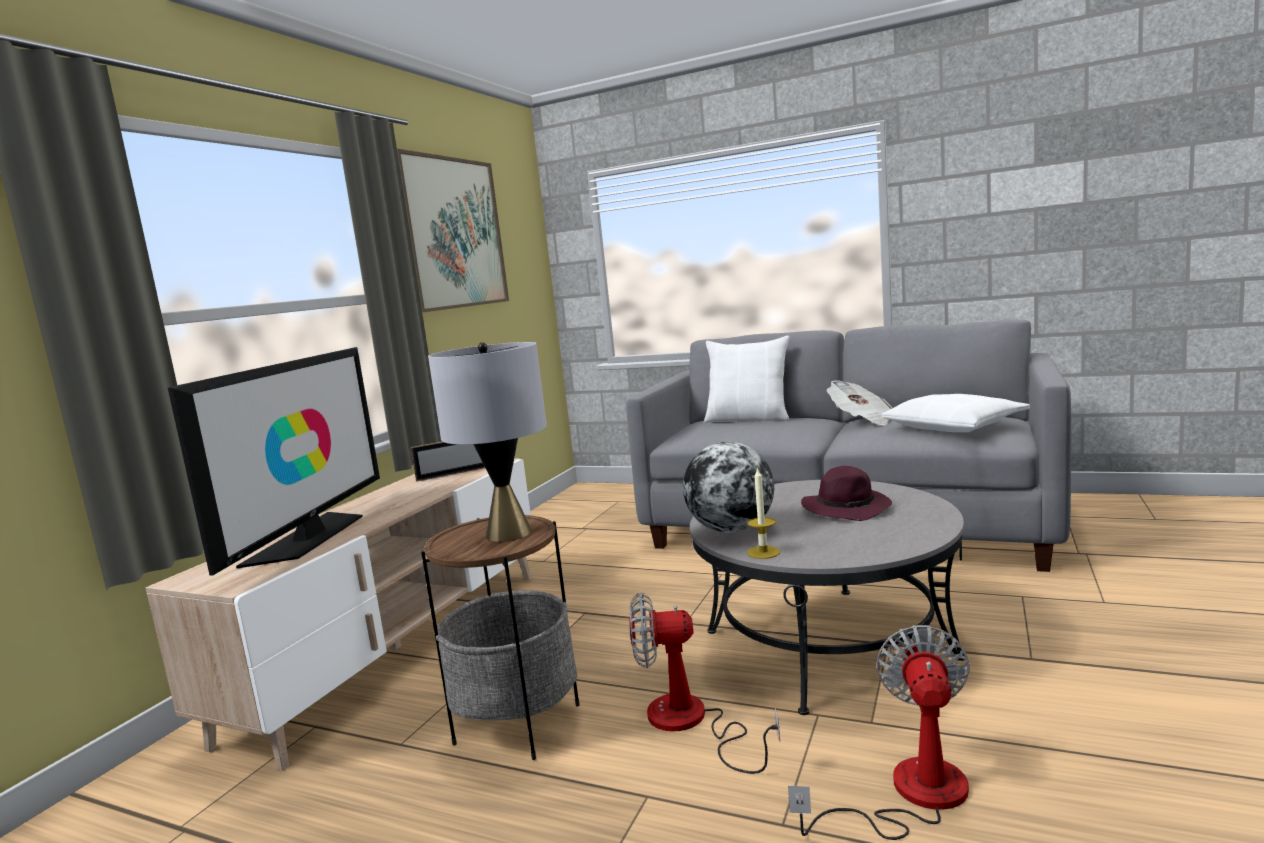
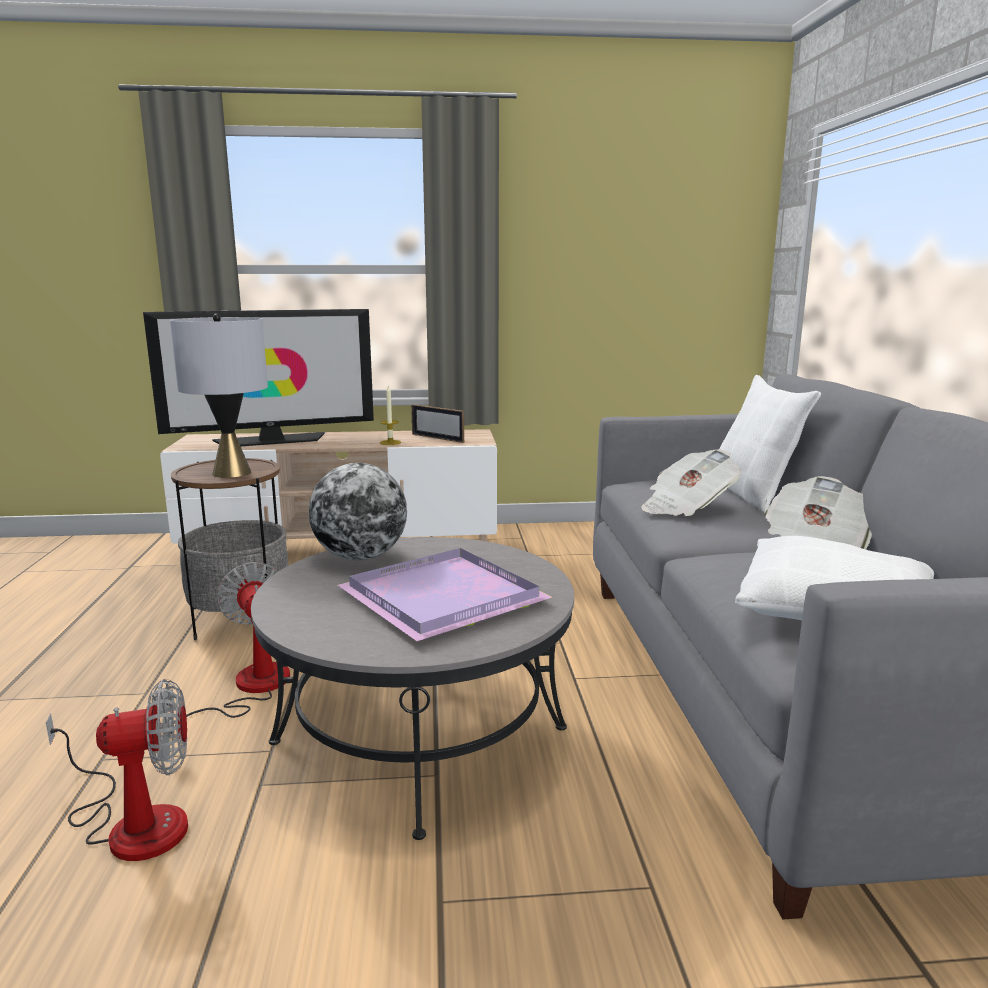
camera: 60 degrees right, 5 degrees up
picture [397,149,509,312] -> none
candle [747,467,780,559] -> candle moved to [380,386,401,445]
purple hat [801,466,892,521] -> purple tray [338,548,552,641]
none -> newspaper [641,449,741,516]

